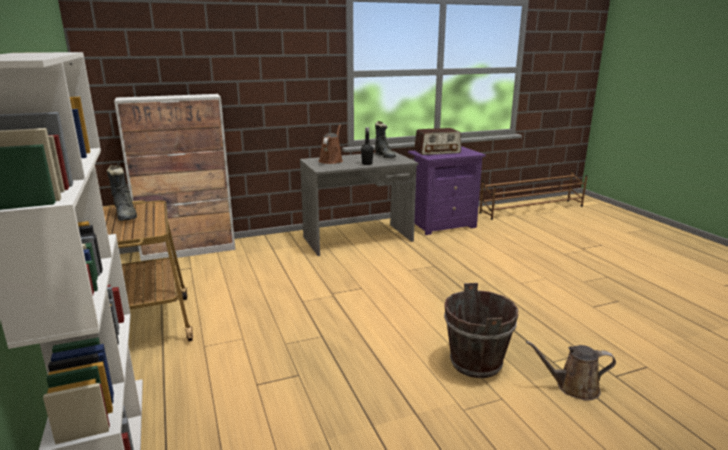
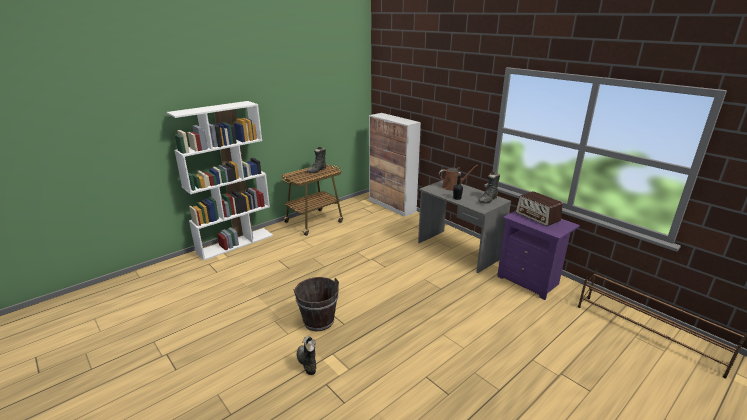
camera: 70 degrees right, 5 degrees up
brown watering can [526,341,616,401] -> black boot [297,336,316,375]

